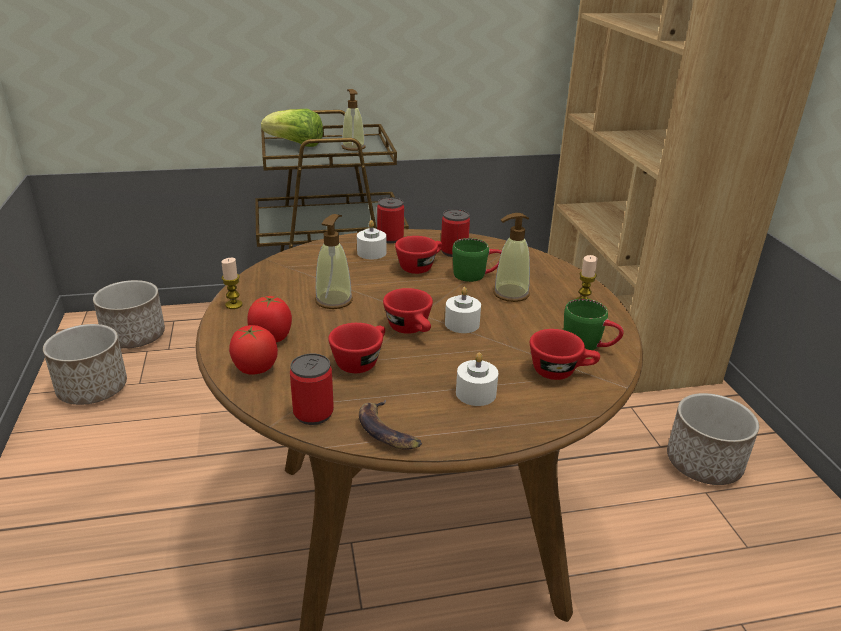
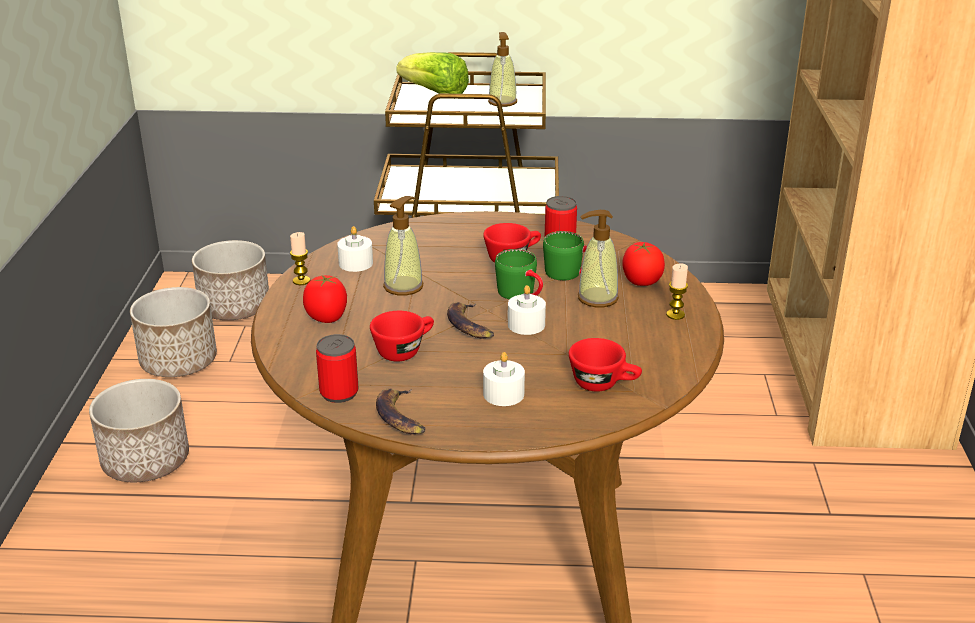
camera: 15 degrees right, 0 degrees up
tomato [229,325,278,375] -> tomato moved to [623,242,665,286]
white candle [357,220,386,259] -> white candle moved to [337,226,373,272]
can [377,197,404,244] -> none
red cup [383,288,433,334] -> banana [447,302,494,339]
green mug [564,299,624,350] -> green mug moved to [495,249,543,299]
planter [667,393,759,485] -> planter moved to [89,379,189,482]

